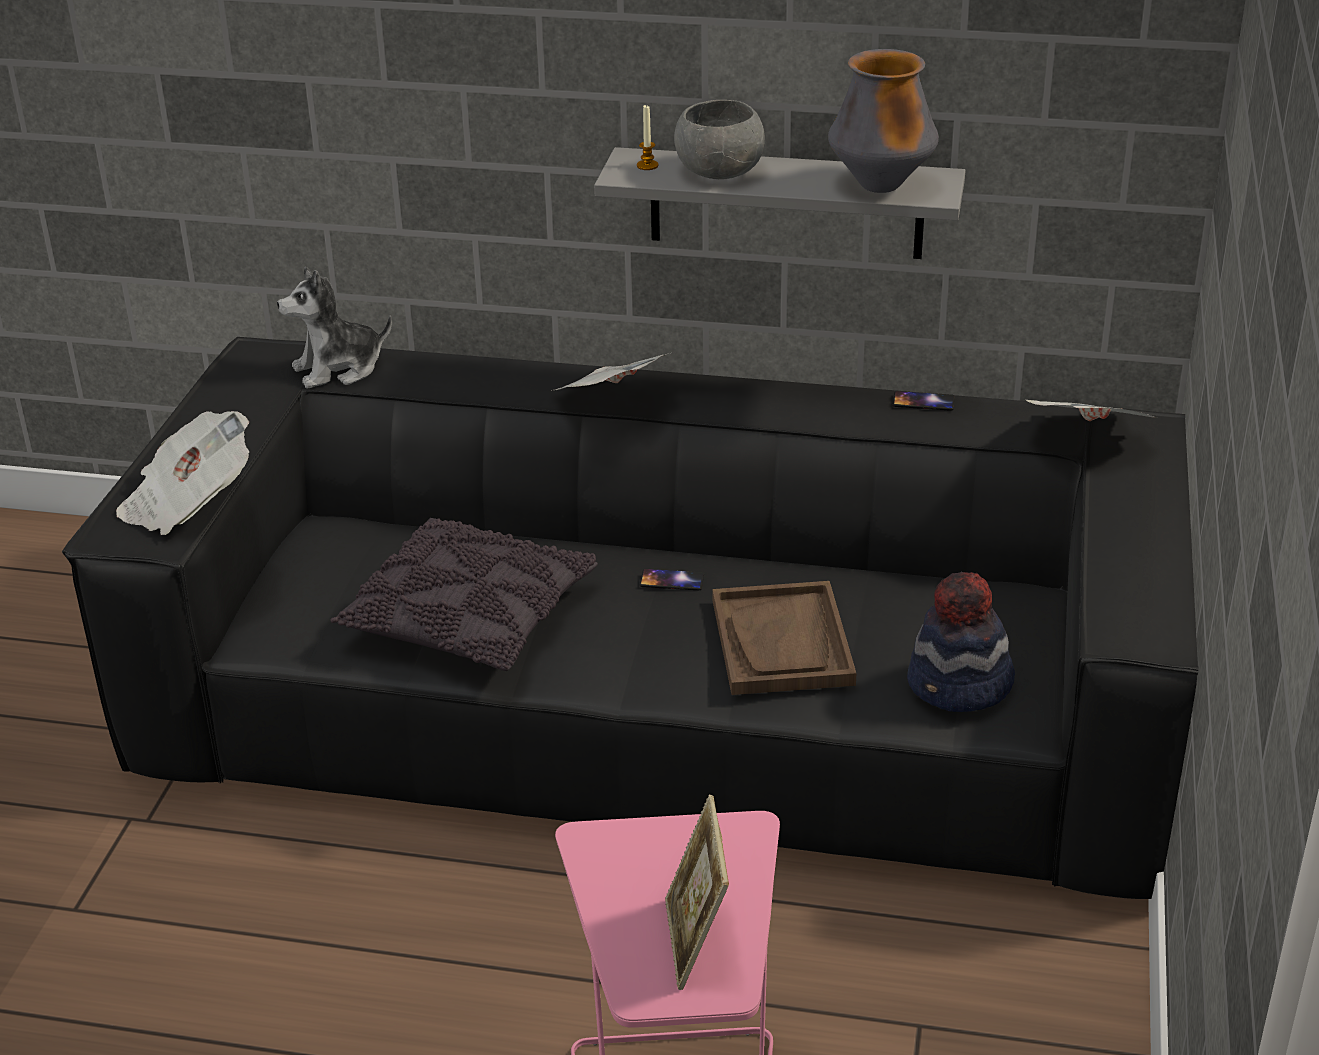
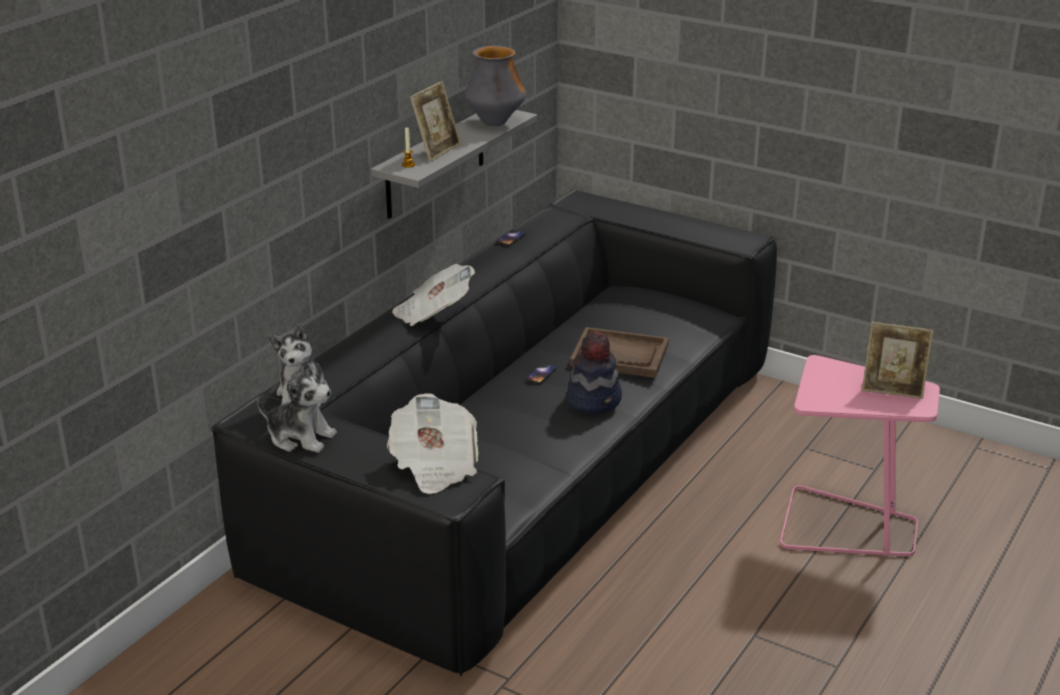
camera: 70 degrees left, 5 degrees down
black pillow [330,518,598,671] -> none
grey bowl [674,100,765,179] -> picture frame [410,81,461,161]
hat [907,572,1015,712] -> hat moved to [566,331,622,414]
newspaper [1026,400,1157,421] -> none
none -> plush toy [257,360,337,453]

